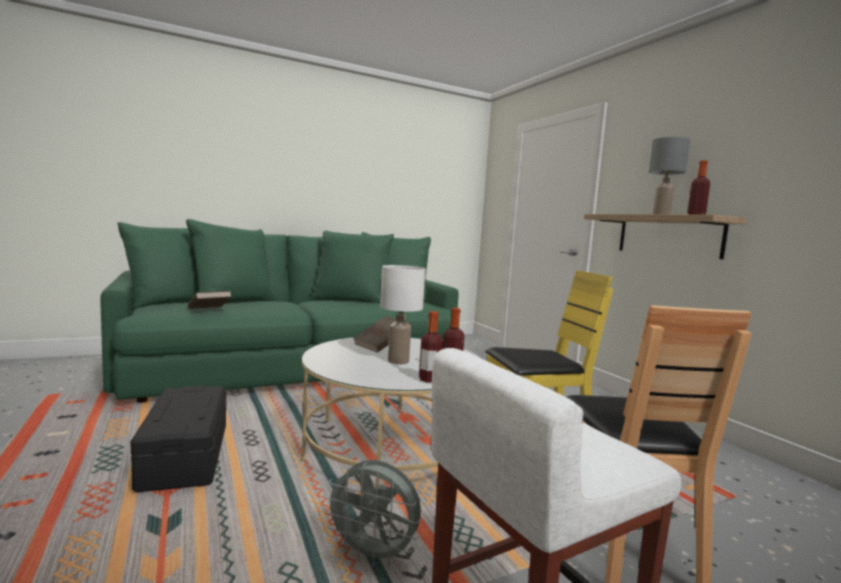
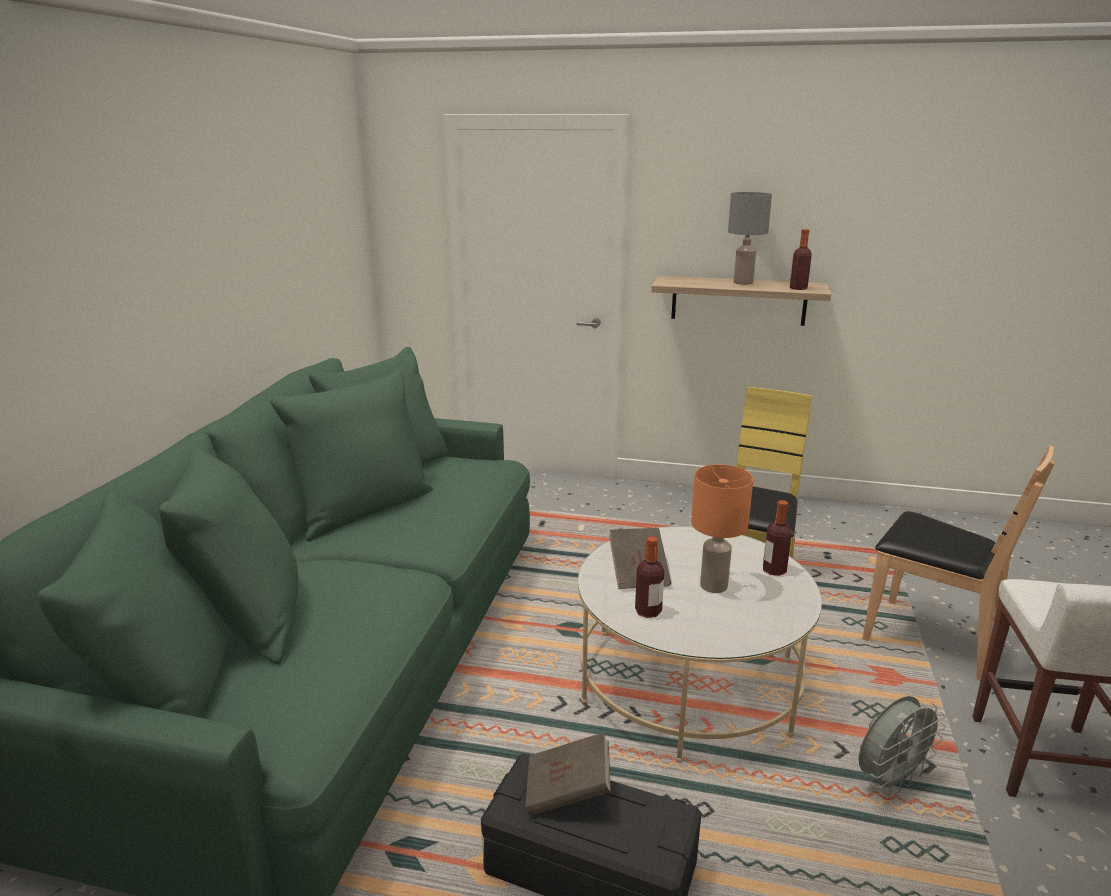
camera: 50 degrees left, 15 degrees up
brown book [188,291,231,309] -> brown book moved to [525,732,611,816]
white table lamp [380,265,425,364] -> orange table lamp [691,464,753,593]
bottle [419,311,443,383] -> bottle moved to [635,536,664,618]

